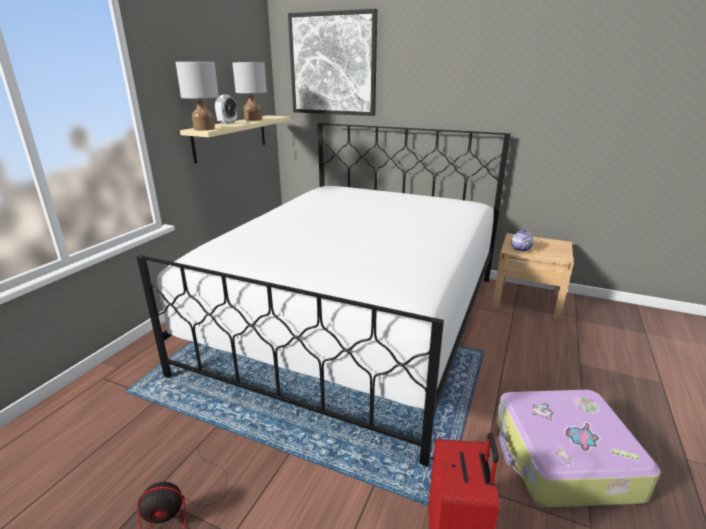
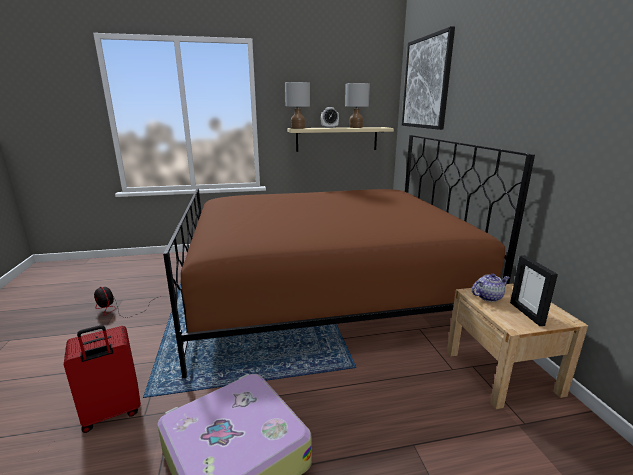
camera: 55 degrees right, 5 degrees down
white bed [136,123,511,467] -> brown bed [163,135,535,378]
none -> picture frame [510,255,558,326]

